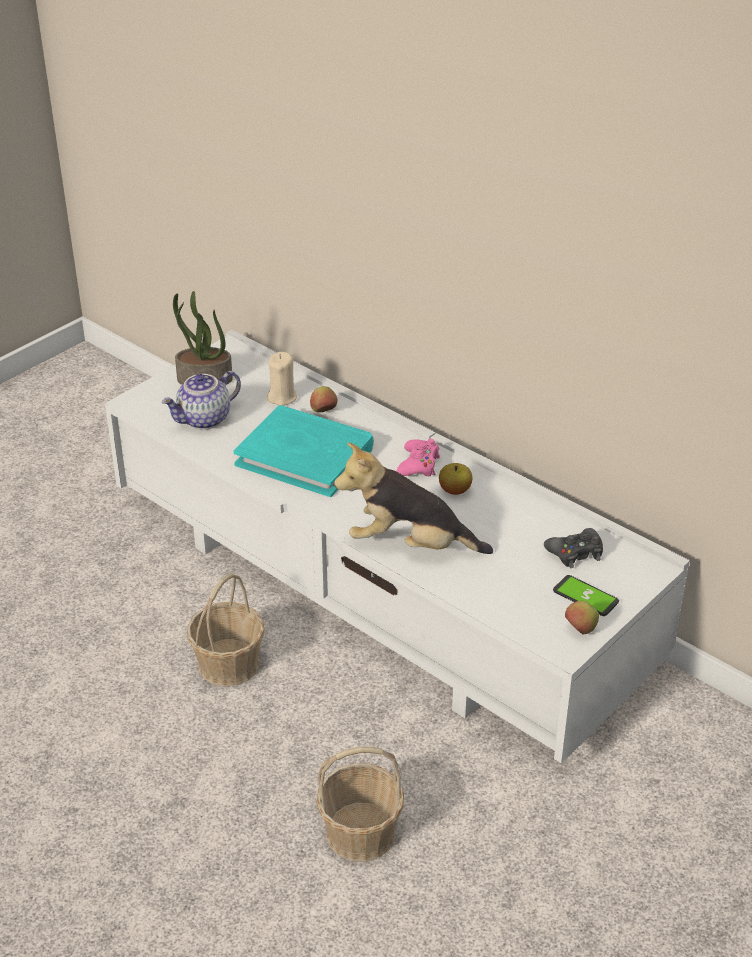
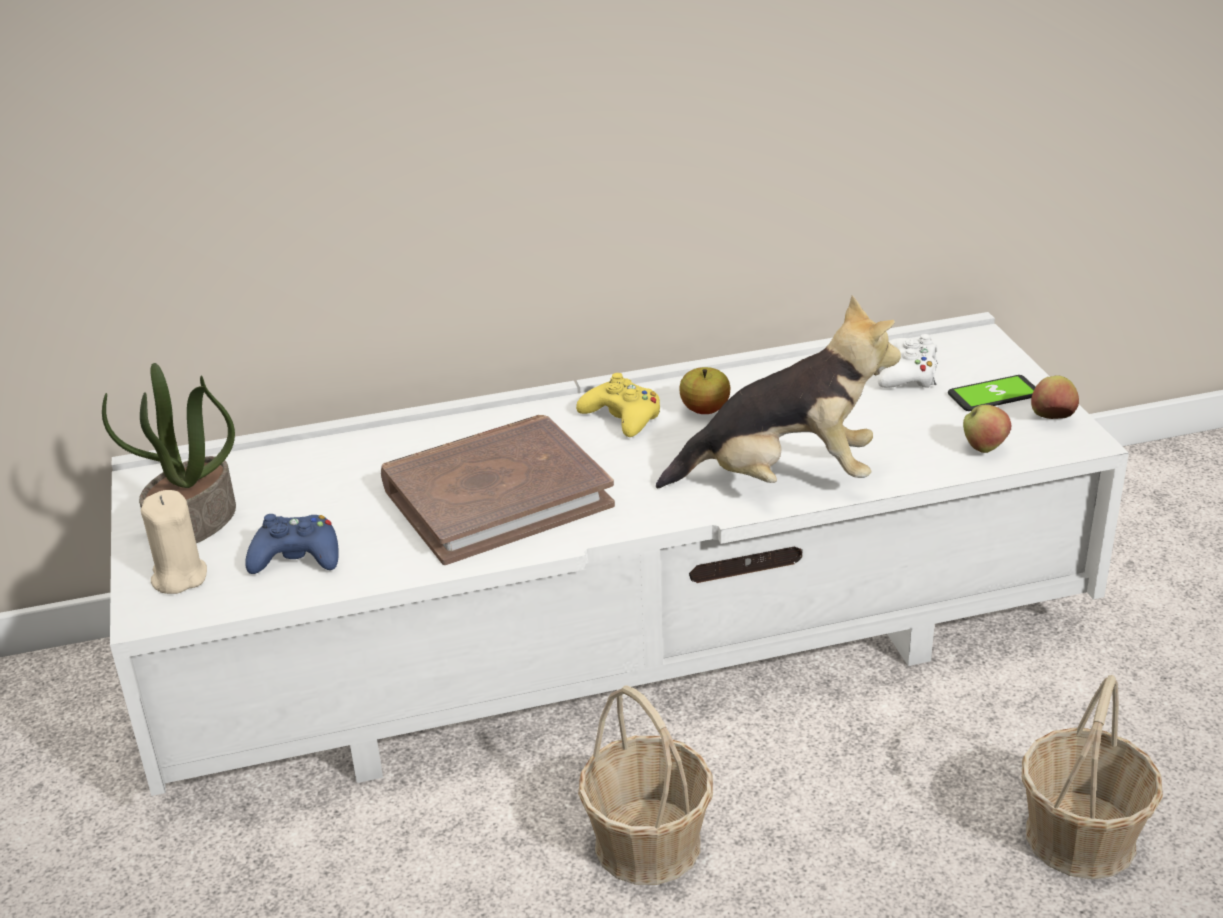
camera: 55 degrees left, 5 degrees down
teapot [162,371,241,430] -> blue game controller [245,514,339,574]
turquoise book [233,405,374,497] -> brown book [381,415,615,565]
beige candle [266,352,297,406] -> beige candle moved to [141,490,207,594]
apple [310,386,338,412] -> apple moved to [963,405,1011,453]
plush toy [334,442,493,554] -> plush toy turned 135 degrees counterclockwise [656,296,901,488]
pink game controller [397,439,440,476] -> yellow game controller [576,373,660,437]
black game controller [544,528,603,568] -> white game controller [878,334,938,388]

